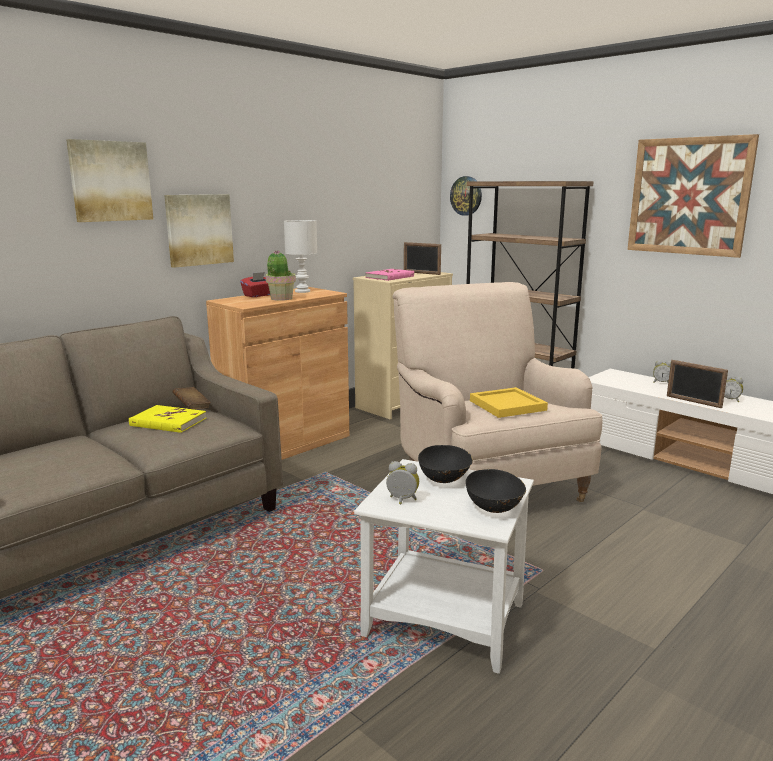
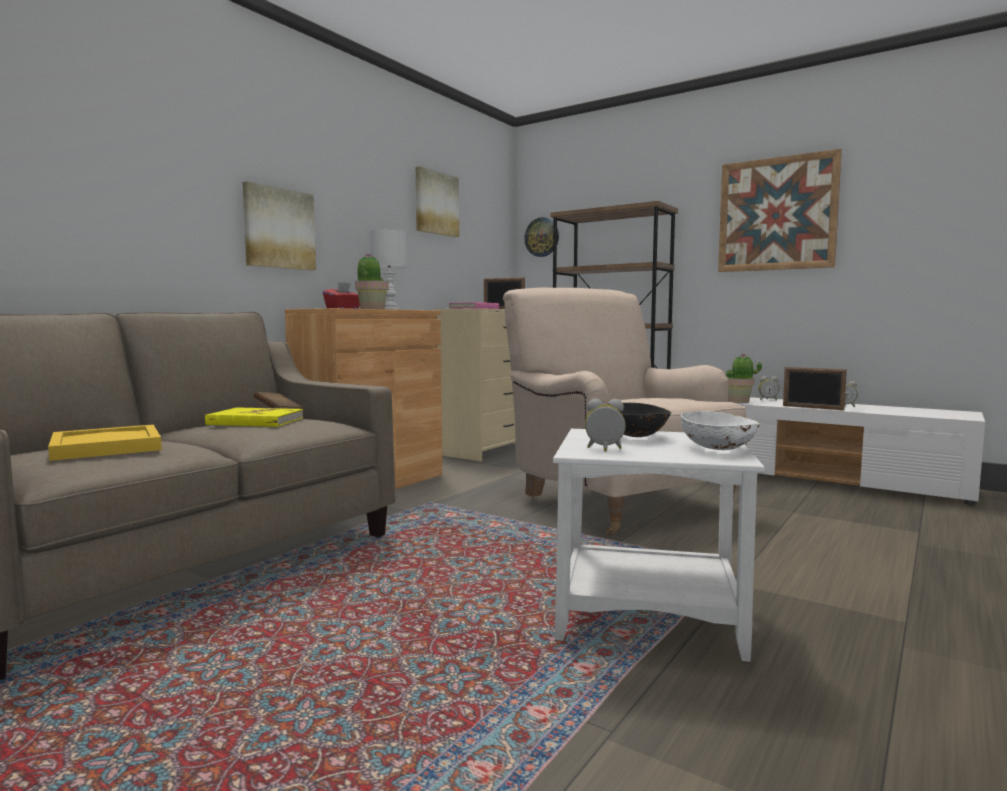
camera: 10 degrees left, 10 degrees down
picture [66,139,153,222] -> picture moved to [416,166,459,237]
black bowl [466,469,526,513] -> white bowl [681,410,760,450]
yellow tray [470,387,548,418] -> yellow tray moved to [48,425,162,461]
none -> potted plant [726,353,762,403]

